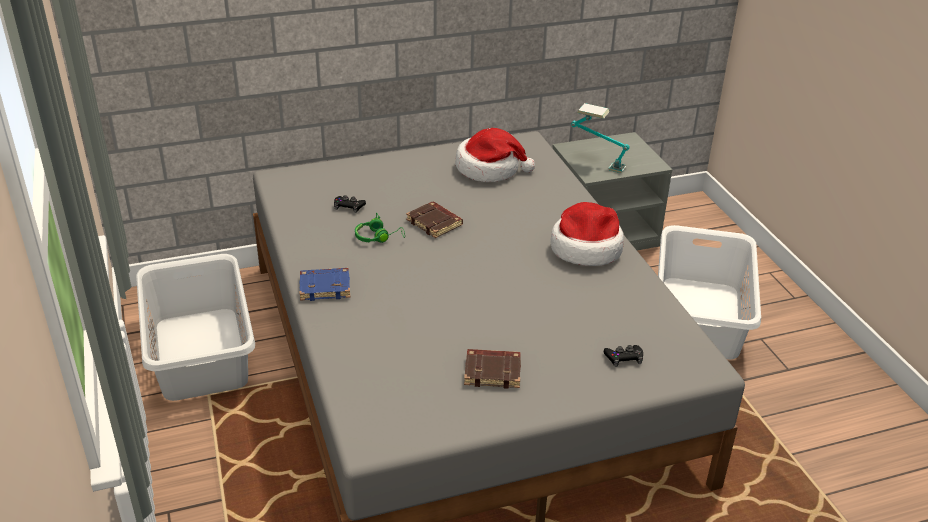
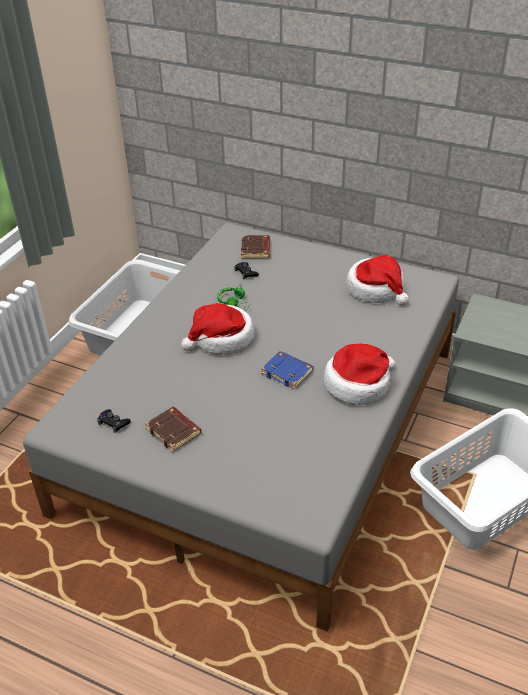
camera: 45 degrees right, 5 degrees up
blue book [300,268,350,301] -> blue book moved to [261,351,314,389]
brown book [406,201,463,238] -> brown book moved to [241,235,270,258]
table lamp [571,103,630,173] -> none
black game controller [604,345,643,367] -> black game controller moved to [97,409,131,433]
none -> hat [181,303,254,355]

